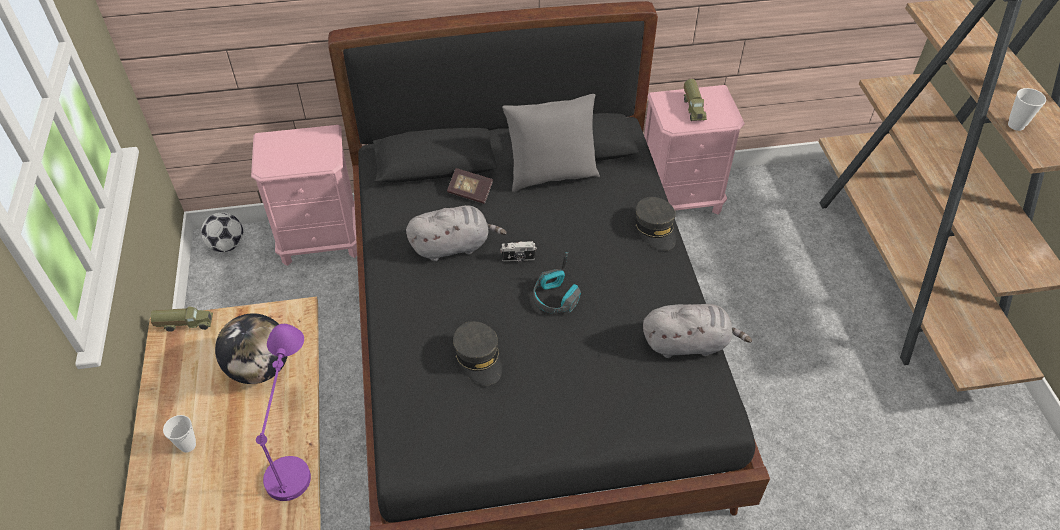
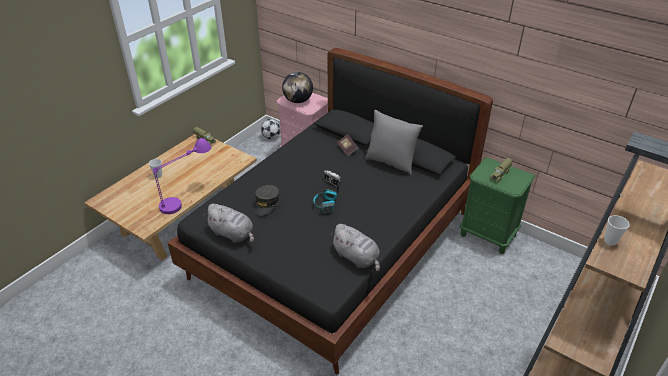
camera: 45 degrees right, 10 degrees down
globe [215,313,288,384] -> globe moved to [282,72,313,103]
grey plush toy [406,205,507,261] -> grey plush toy moved to [203,204,254,243]
grey cap [635,197,676,251] -> none
pink nightstand [644,85,745,215] -> green nightstand [460,157,535,254]

